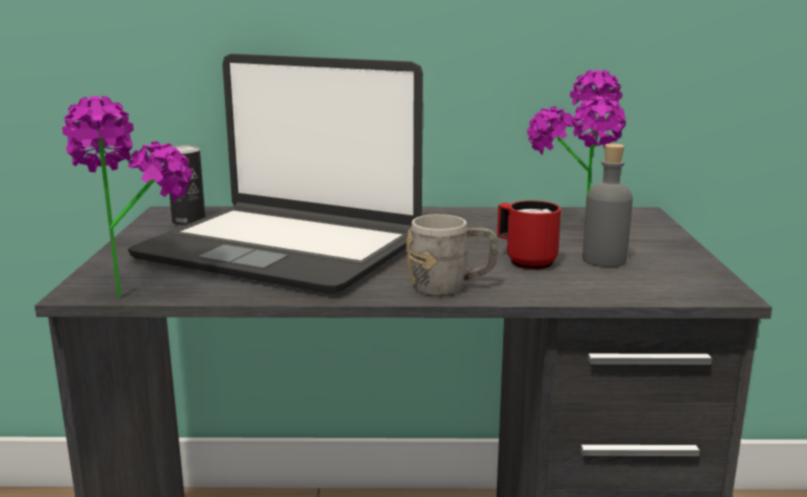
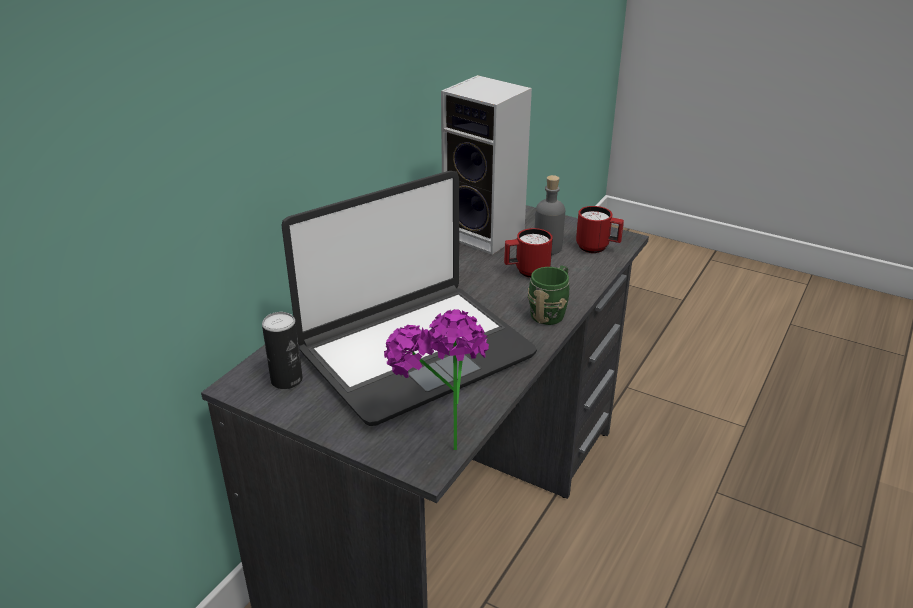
camera: 60 degrees left, 15 degrees up
grey mug [406,214,498,296] -> green mug [528,266,569,325]
potted plant [527,70,626,224] -> speaker [441,75,532,255]
none -> red mug [576,206,624,253]

